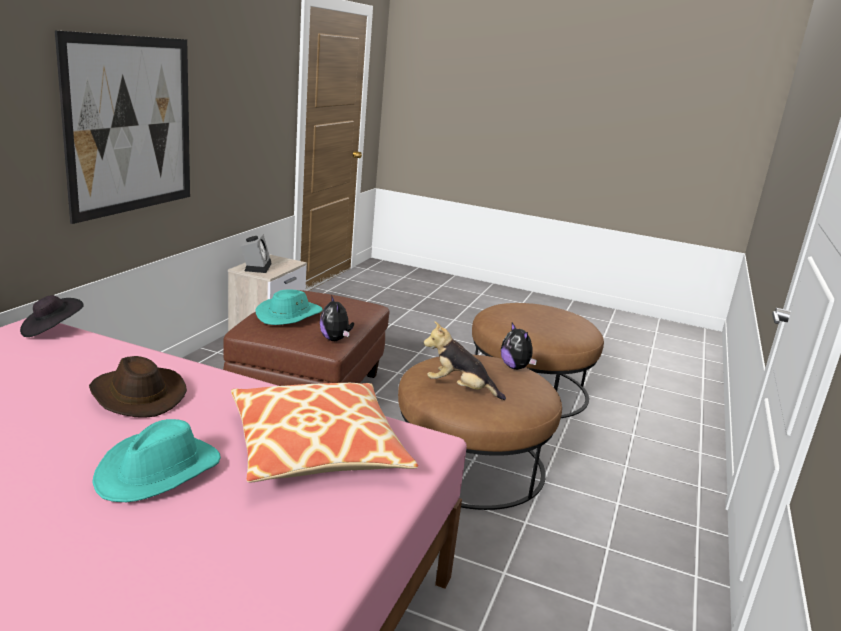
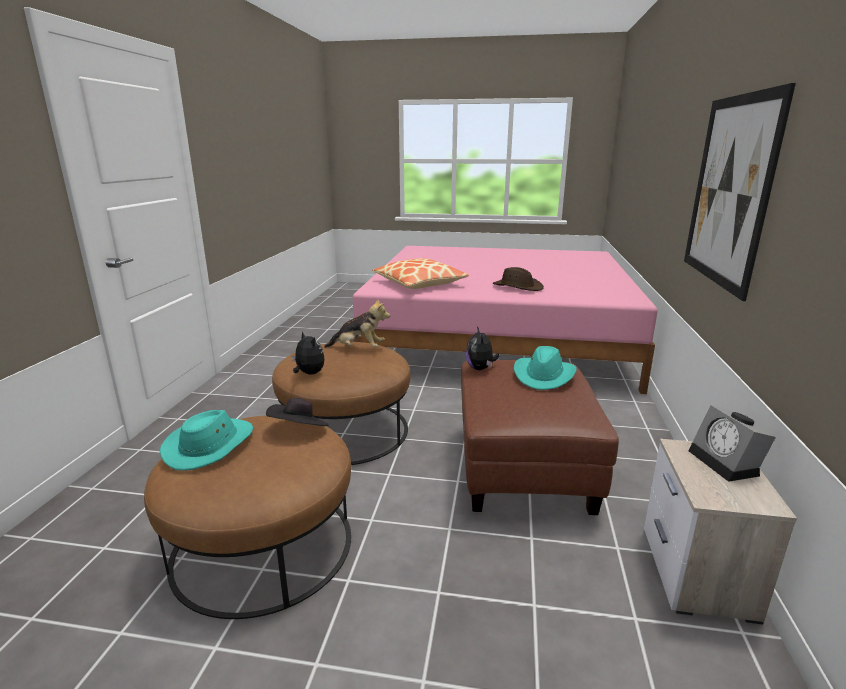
camera: 170 degrees right, 0 degrees up
black hat [20,295,84,337] -> black hat moved to [266,398,329,426]
turquoise hat [92,419,221,502] -> turquoise hat moved to [160,410,253,471]
plush toy [320,295,354,341] -> plush toy turned 150 degrees counterclockwise [466,327,499,370]

